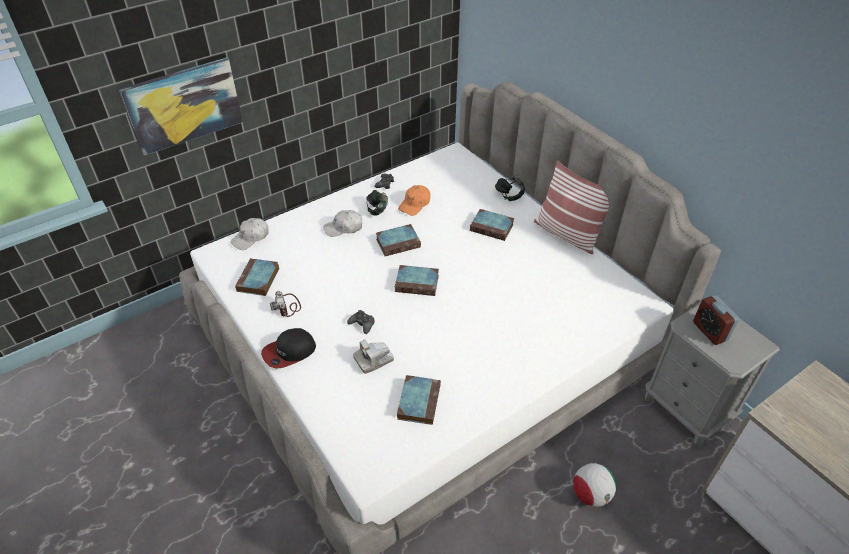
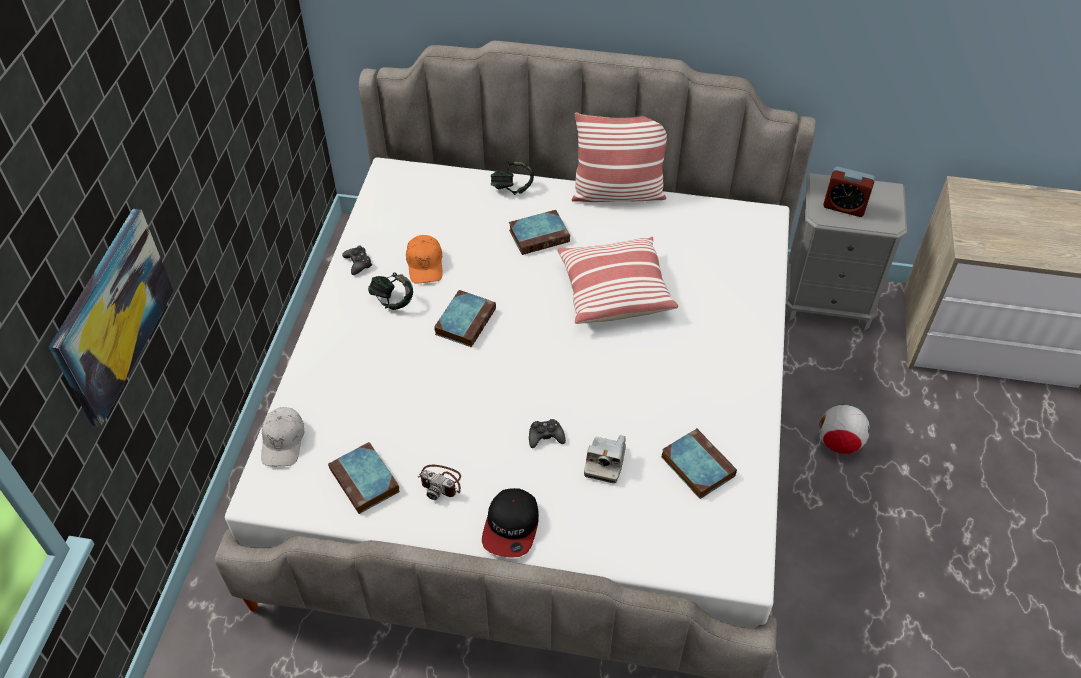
camera: 45 degrees left, 5 degrees up
white cap [324,210,362,237] -> none
book [395,265,439,296] -> none
none -> pillow [557,237,678,324]

